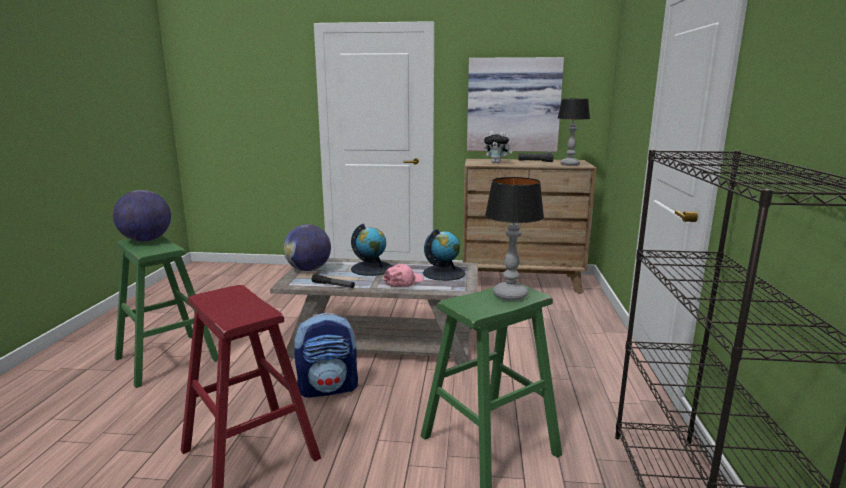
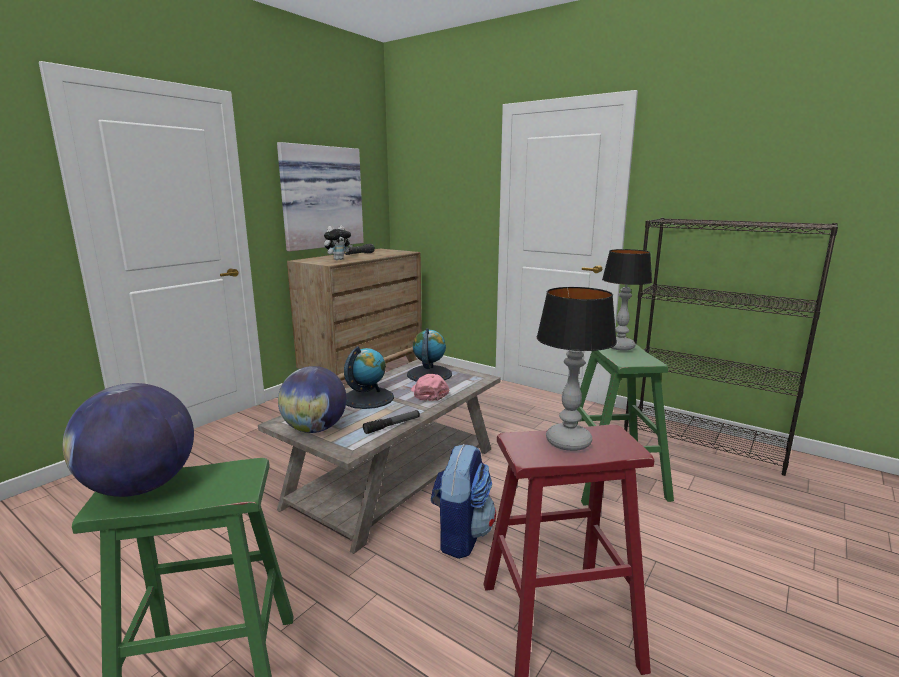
camera: 60 degrees left, 0 degrees up
table lamp [558,99,590,166] -> table lamp moved to [537,287,617,451]

